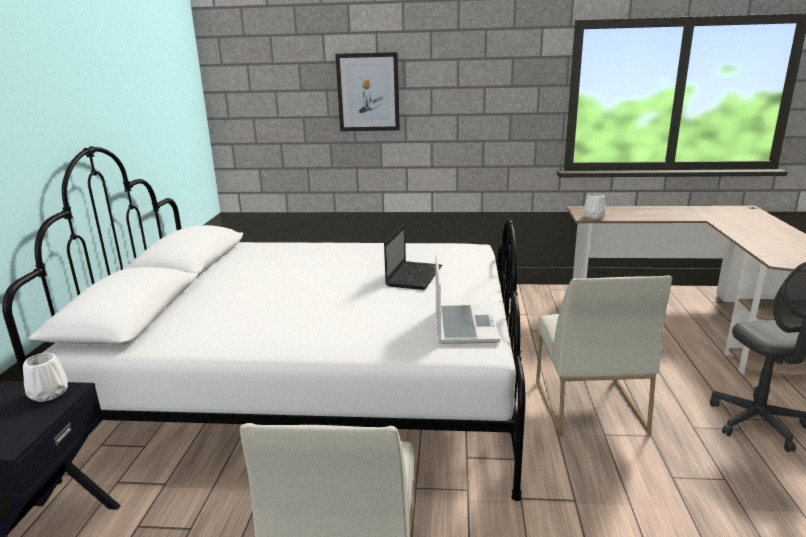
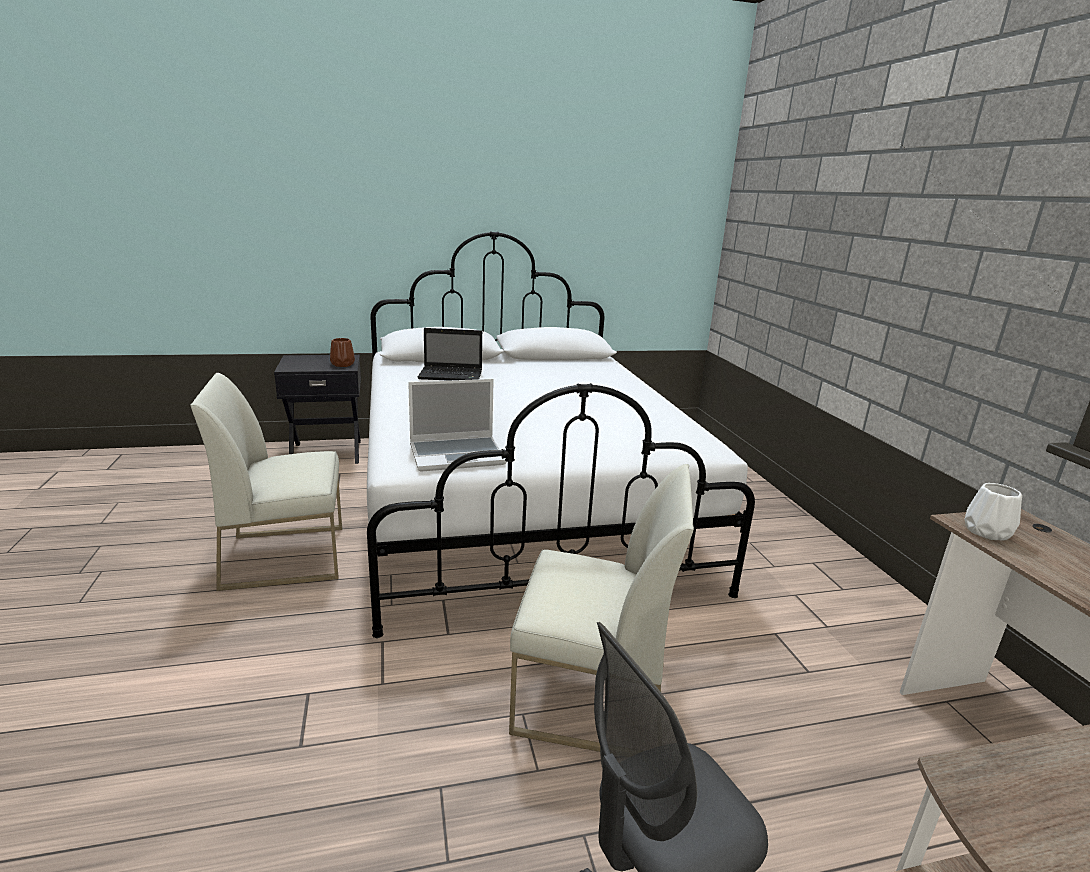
camera: 70 degrees right, 0 degrees up
white vase [23,353,68,402] -> brown vase [330,338,355,367]
picture [335,52,400,131] -> none
laptop [384,224,442,290] -> laptop moved to [418,328,482,381]
white chair [536,275,672,436] -> white chair turned 150 degrees counterclockwise [509,464,694,752]

